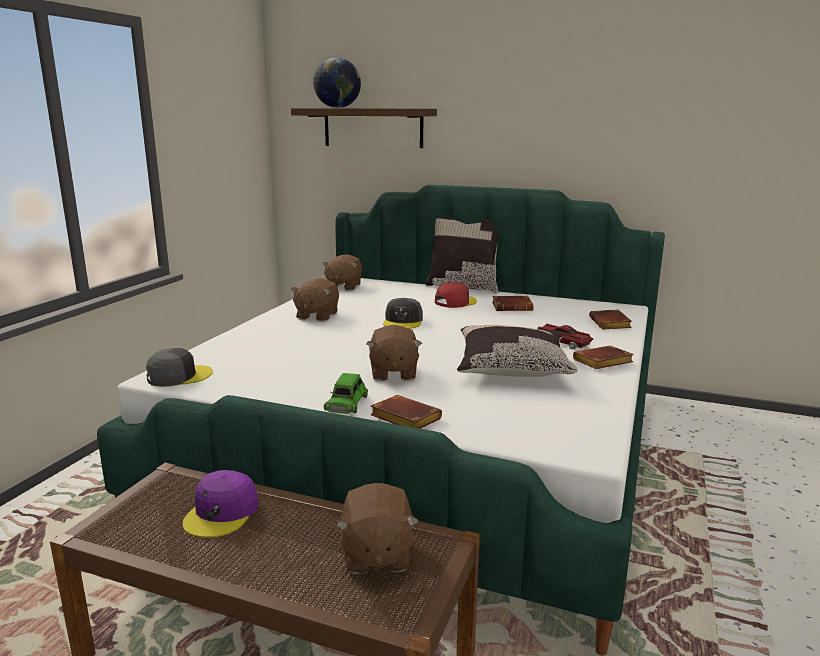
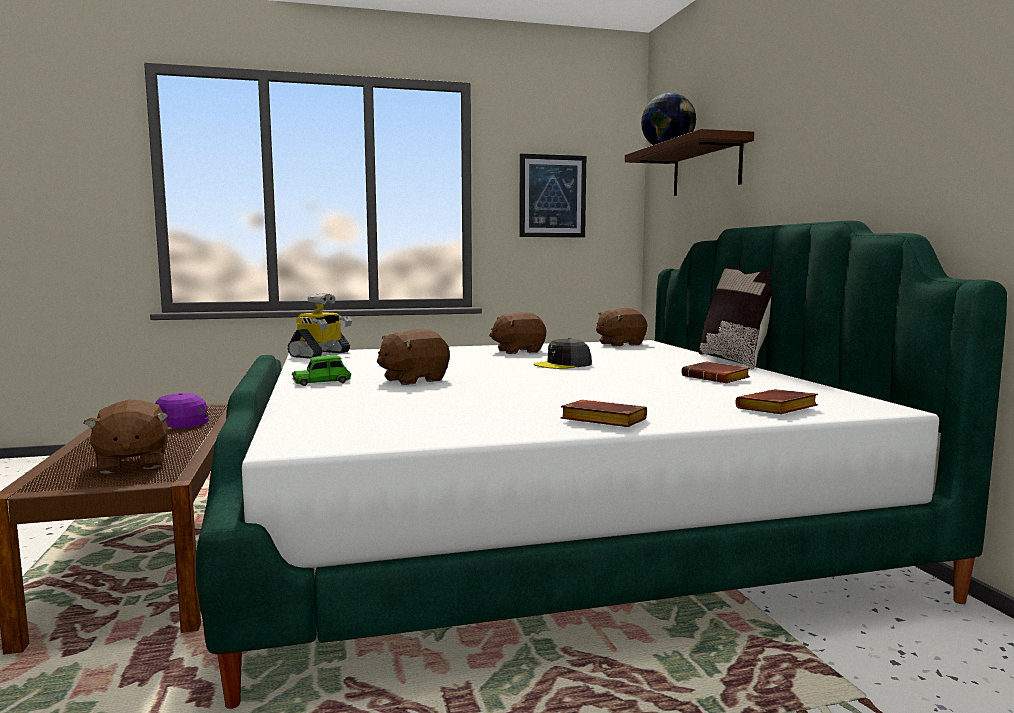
camera: 55 degrees right, 10 degrees down
grey cap [146,348,213,387] -> toy robot [288,293,352,359]
brown plush toy [336,483,419,574] -> brown plush toy turned 75 degrees counterclockwise [83,399,168,474]
brown book [370,395,442,429] -> none
red cap [435,282,477,308] -> none
pillow [457,325,578,377] -> none
toy car [537,324,593,350] -> none
none -> picture [519,154,586,237]

